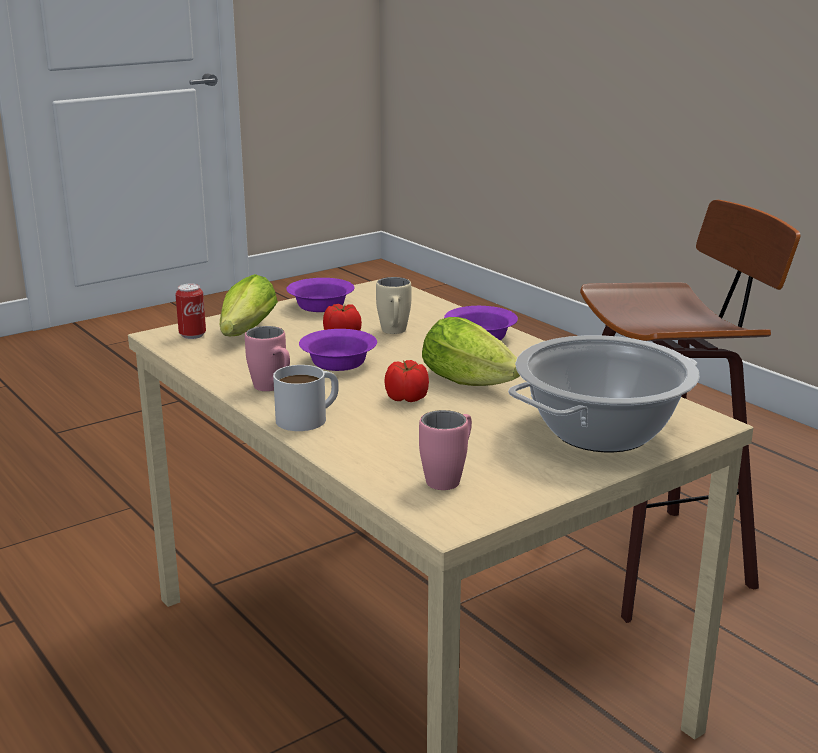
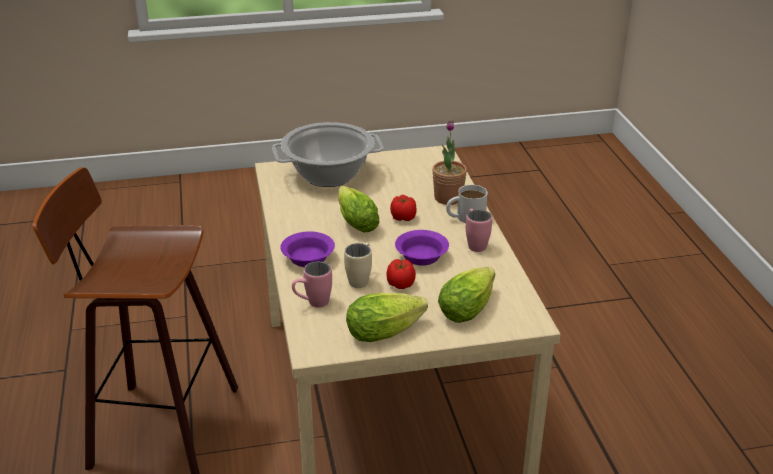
camera: 155 degrees left, 10 degrees up
can [175,284,206,339] -> none
purple bowl [286,278,354,312] -> lettuce [346,293,428,342]
pink mug [419,410,472,490] -> pink mug moved to [292,261,332,308]
none -> potted plant [432,120,467,205]

